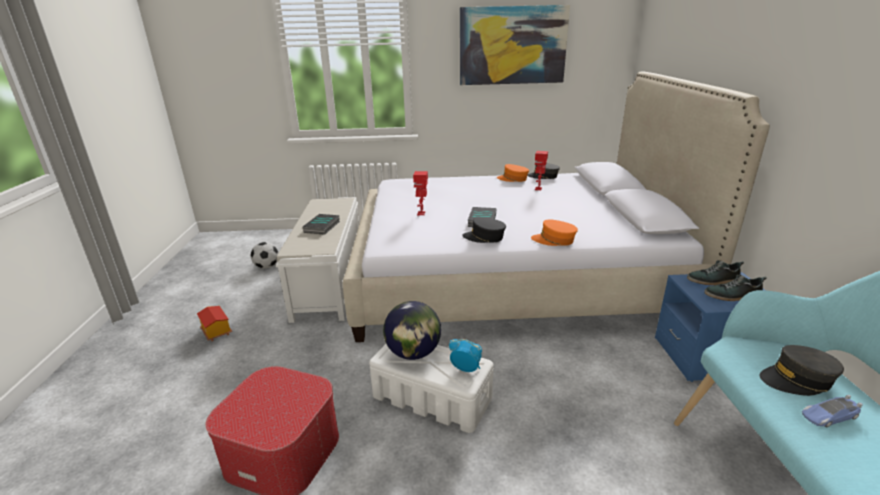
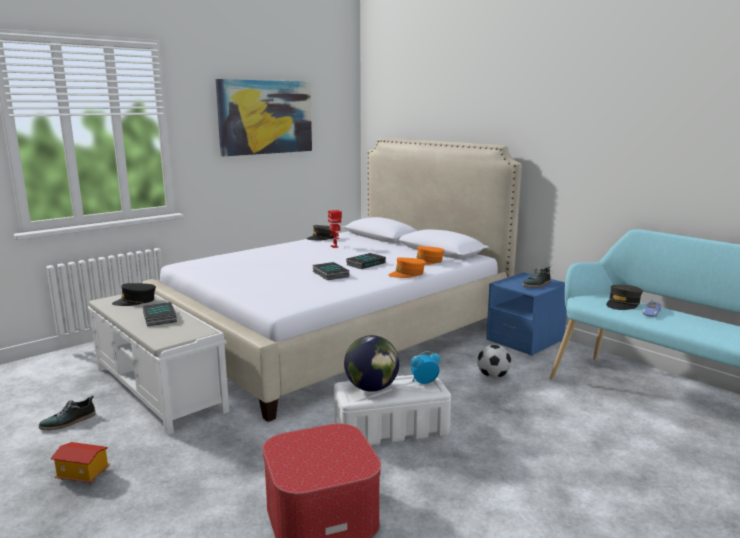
camera: 40 degrees left, 10 degrees down
football [251,242,279,269] -> football moved to [477,345,511,378]
toy robot [413,171,428,215] -> none
black cap [462,217,506,243] -> black cap moved to [112,283,156,306]
orange cap [497,164,529,182] -> orange cap moved to [417,246,445,265]
shoe [687,260,744,285] -> shoe moved to [39,395,96,430]
none -> book [347,253,386,269]

